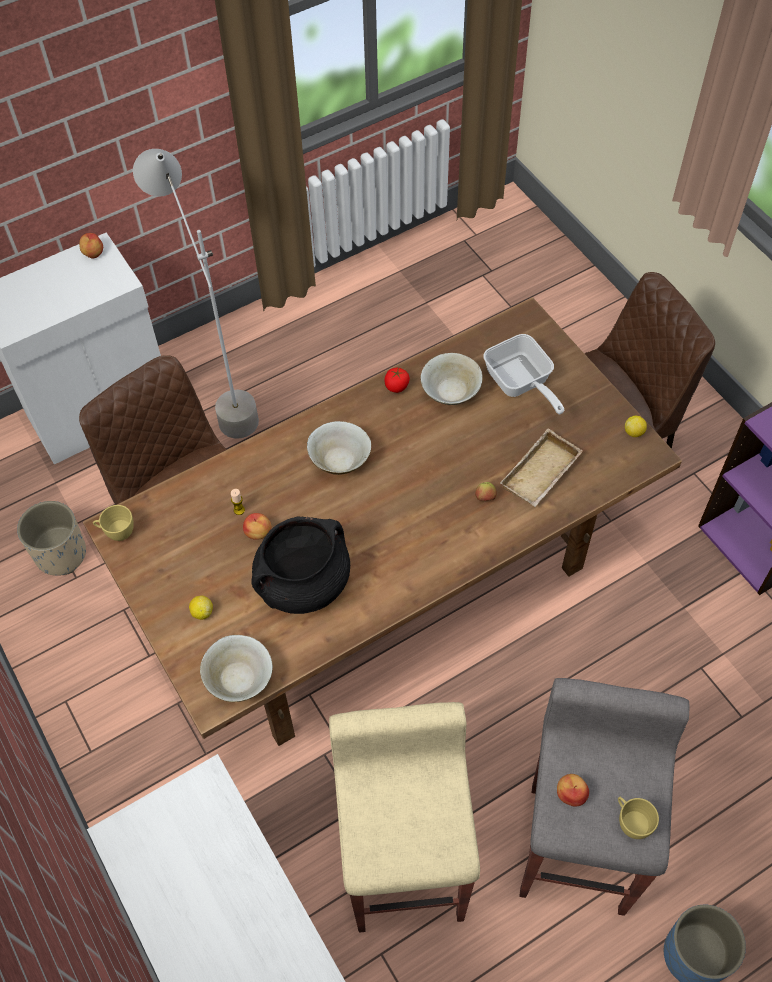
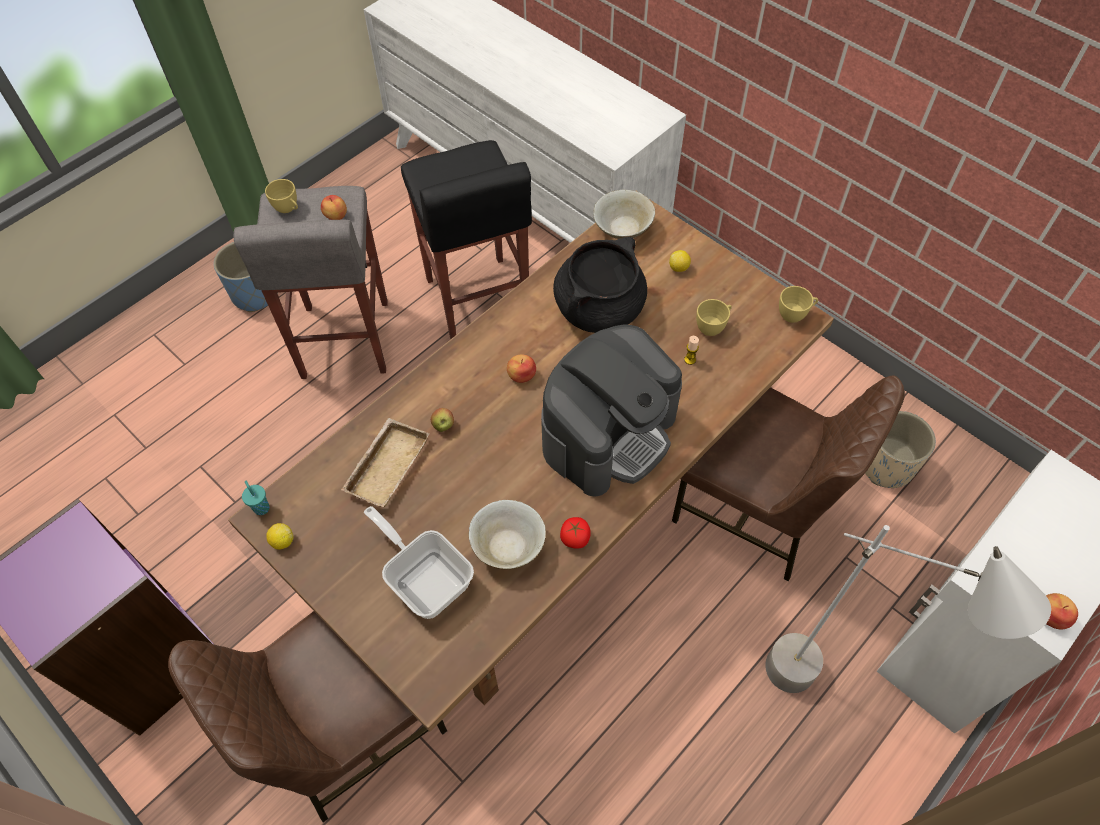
camera: 165 degrees right, 0 degrees up
apple [243,513,272,540] -> apple moved to [507,354,536,383]
beige bowl [307,421,371,475] -> coffee machine [541,324,682,497]
beige stool [329,702,480,933] -> black stool [401,140,532,340]
none -> turquoise cup [242,481,269,515]
none -> yellow cup [696,299,732,336]

